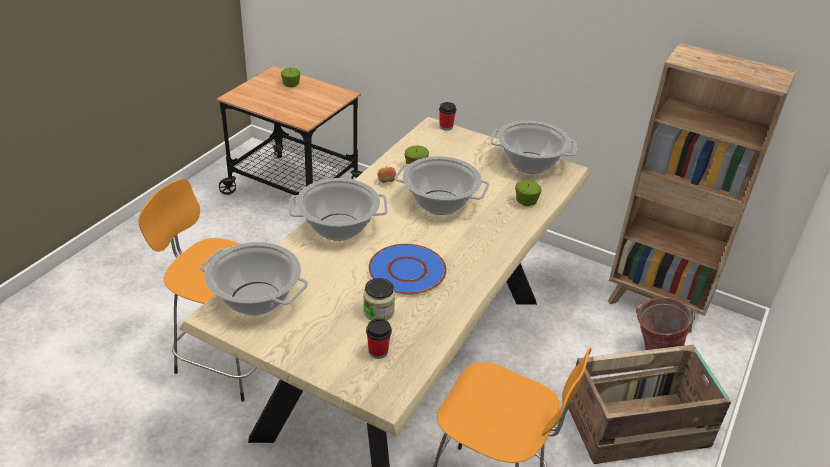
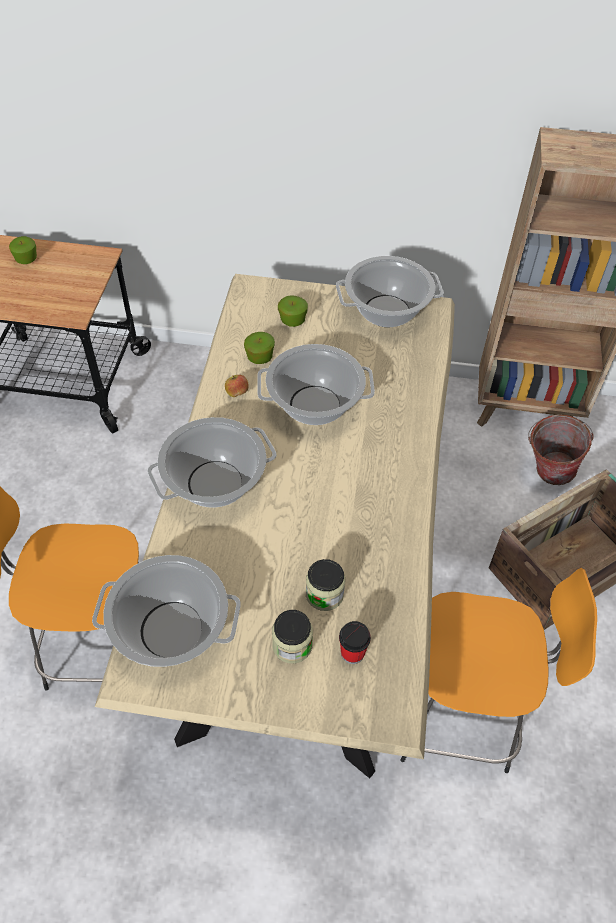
camera: 20 degrees left, 15 degrees up
blue plate [368,244,447,294] -> none
cup [439,102,456,131] -> none
apple [515,180,542,206] -> apple moved to [278,295,308,327]
none -> jar [272,610,313,663]

